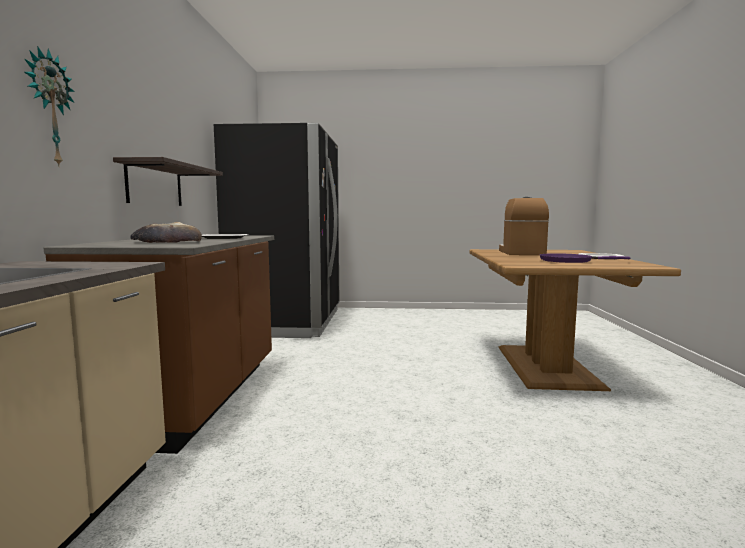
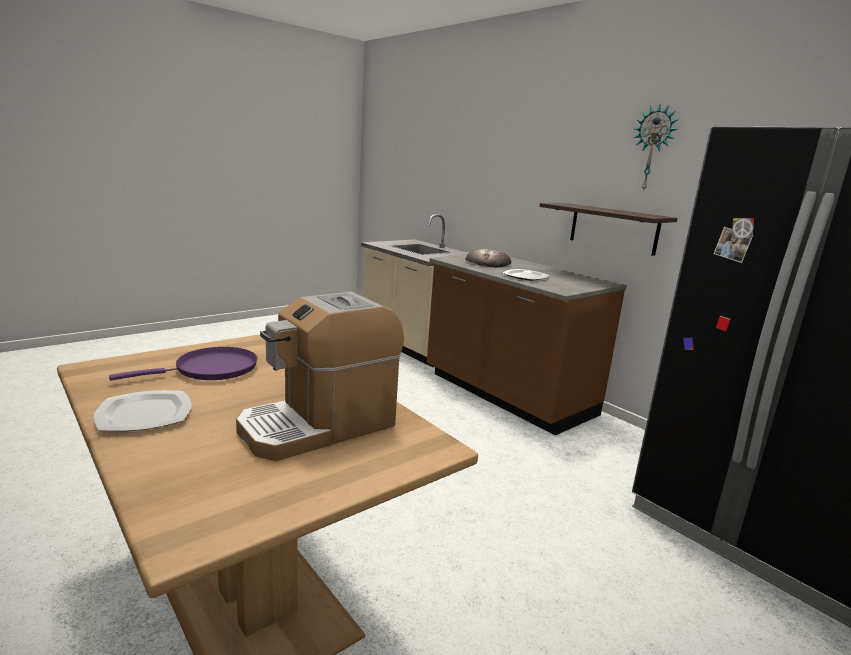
camera: 135 degrees right, 10 degrees up
wall clock [24,46,75,166] -> wall clock moved to [634,104,679,192]
coffee machine [499,197,549,256] -> coffee machine turned 90 degrees clockwise [236,292,404,461]

